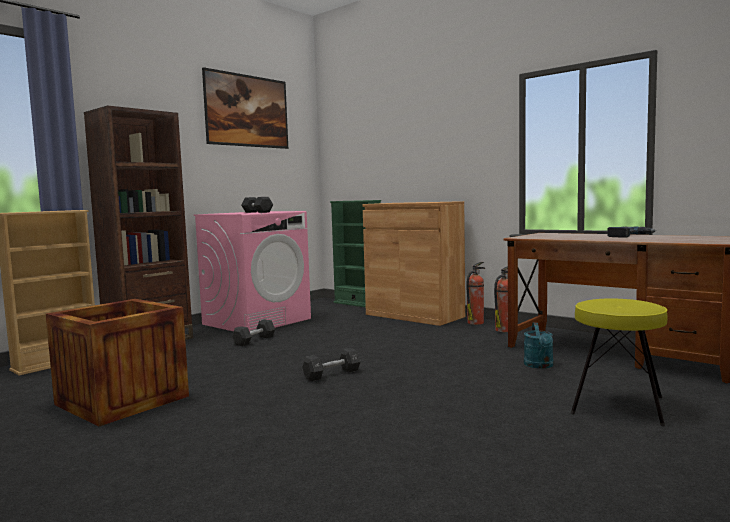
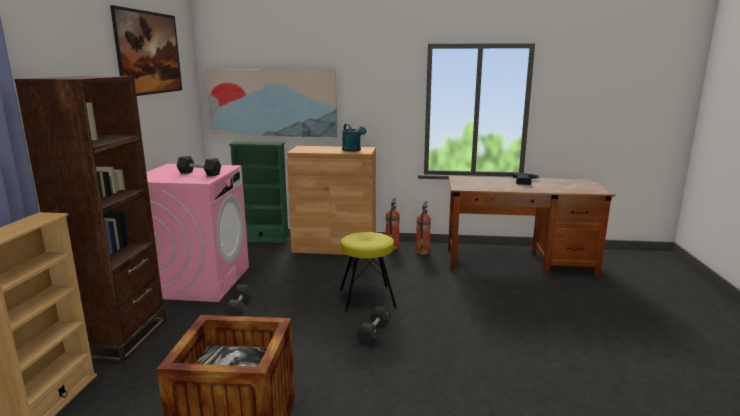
camera: 35 degrees left, 10 degrees up
turquoise watering can [524,322,553,369] -> turquoise watering can moved to [342,124,366,152]
yellow stool [571,298,668,427] -> yellow stool moved to [340,232,397,313]
none -> picture [205,69,337,137]

